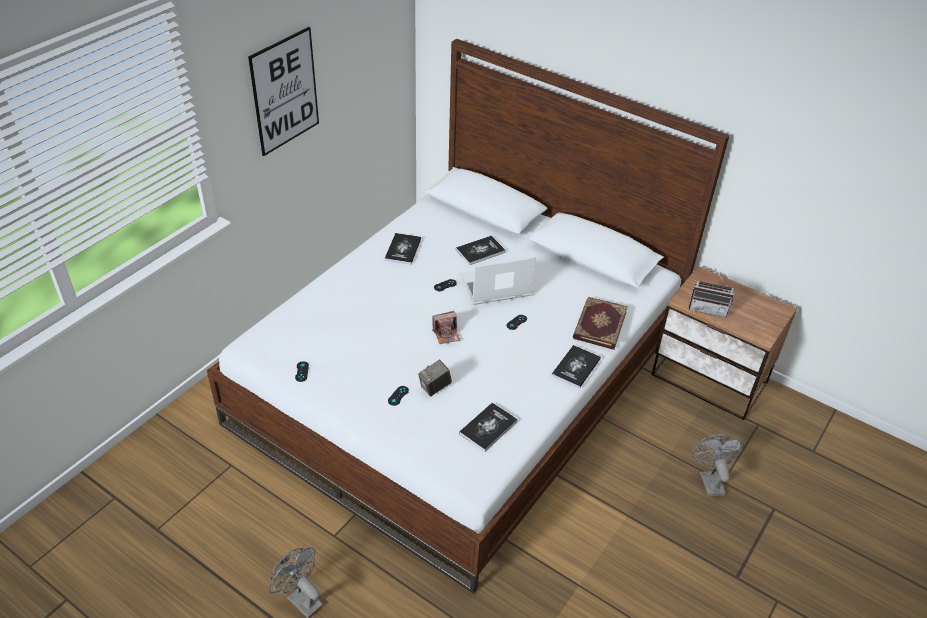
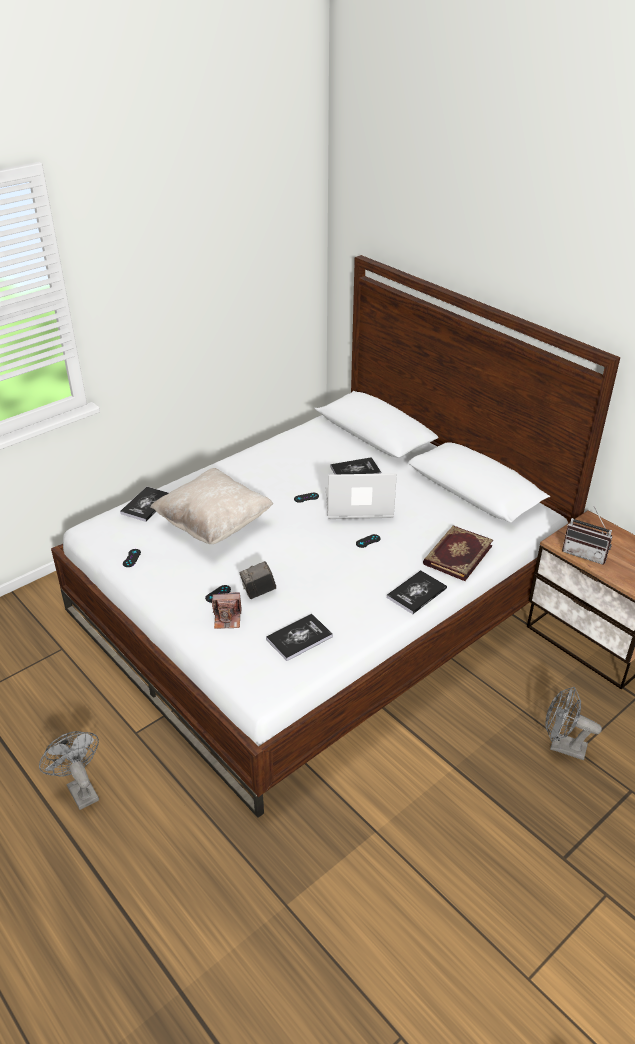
camera: 15 degrees right, 5 degrees down
picture [248,27,319,156] -> none
book [385,233,421,265] -> book moved to [120,487,169,522]
camera [432,311,460,344] -> camera moved to [212,592,241,629]
grey fan [692,434,744,496] -> grey fan turned 75 degrees counterclockwise [546,687,602,760]
none -> beige pillow [150,468,273,544]

